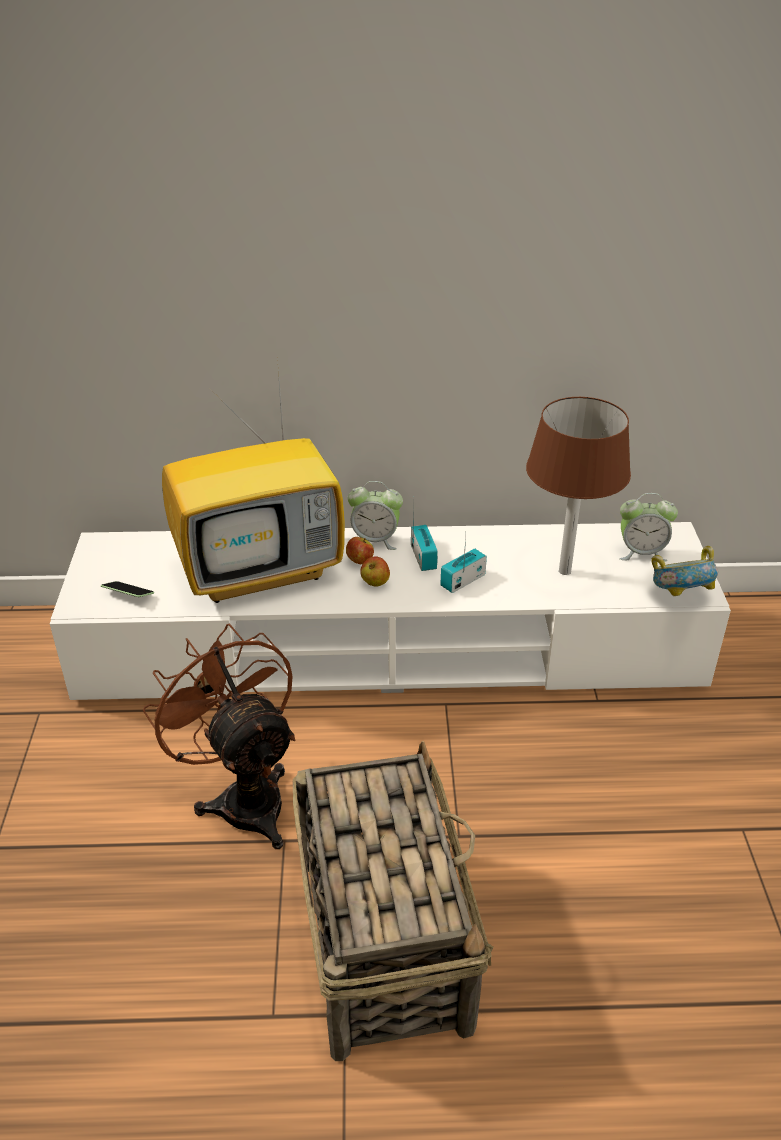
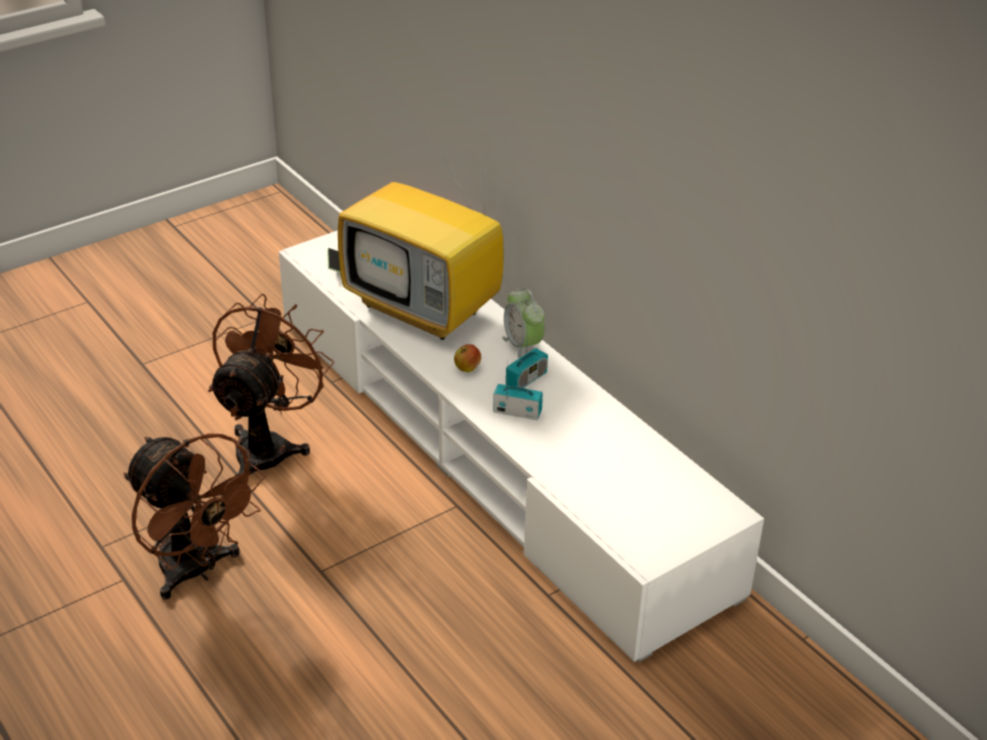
camera: 55 degrees right, 0 degrees up
basket [293,740,494,1061] -> brown fan [124,433,265,600]
apple [346,537,374,564] -> none
brown table lamp [526,397,631,575] -> none
alarm clock [620,493,678,562] -> none
bowl [651,546,718,596] -> none

